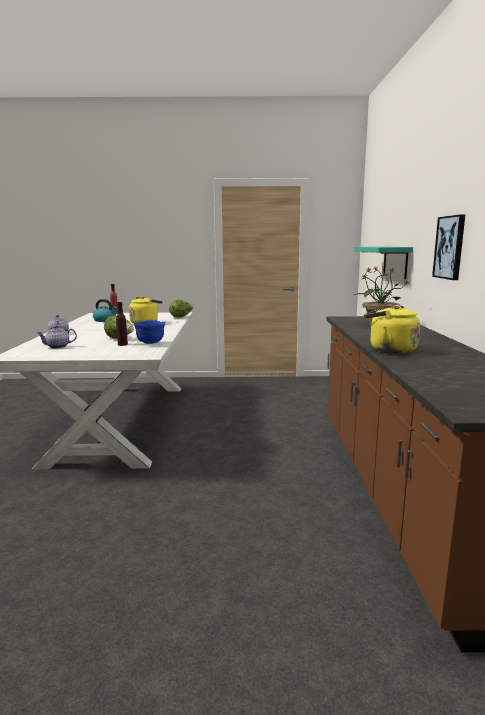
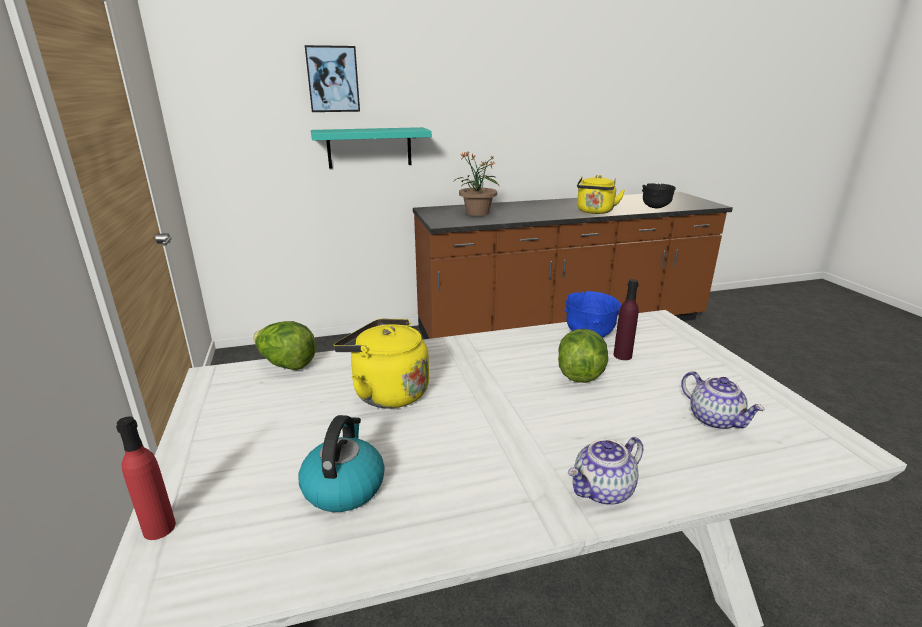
camera: 105 degrees left, 10 degrees up
picture [432,214,465,280] -> picture moved to [305,45,360,112]
none -> black bowl [642,183,676,208]

